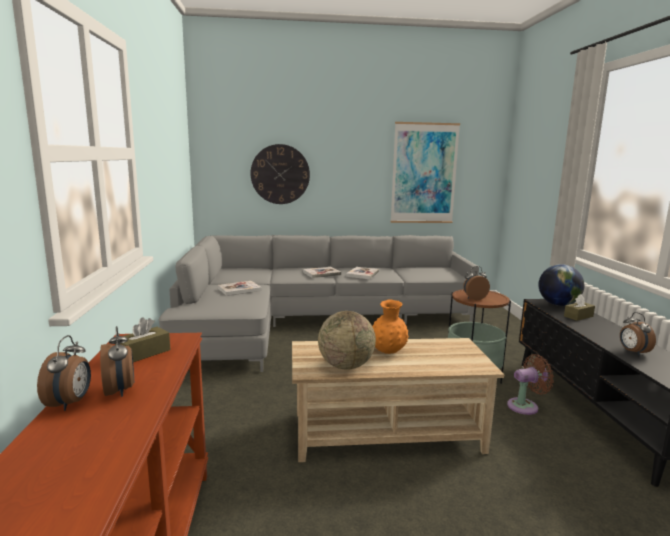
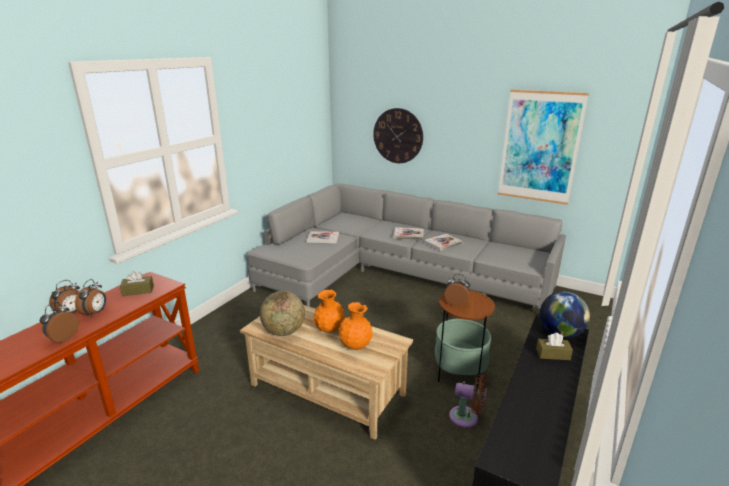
camera: 35 degrees right, 10 degrees up
alarm clock [620,312,656,356] -> alarm clock moved to [40,302,79,343]
none -> orange vase [338,302,373,350]

